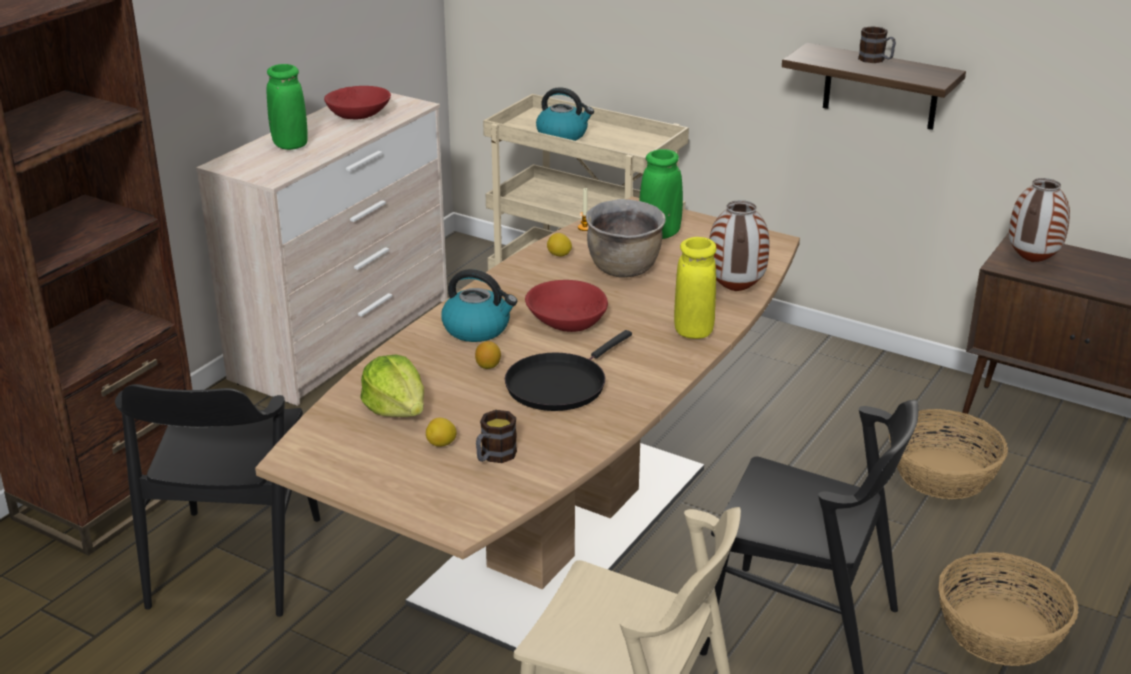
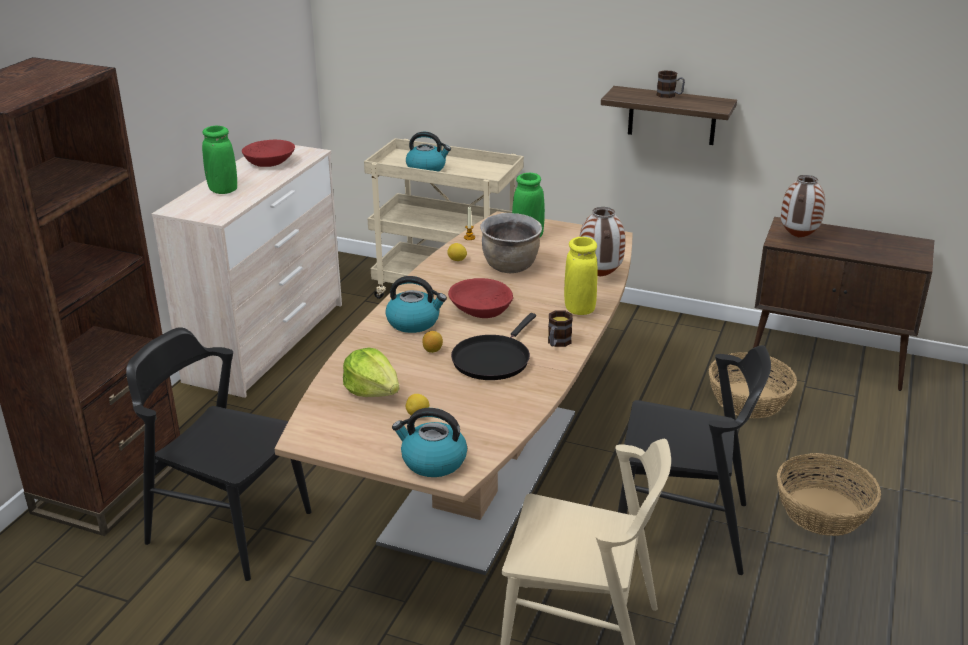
camera: 10 degrees left, 0 degrees up
black chair [115,384,320,617] -> black chair turned 120 degrees clockwise [126,327,312,581]
mug [476,410,517,463] -> mug moved to [548,310,573,347]
none -> kettle [392,408,467,477]

